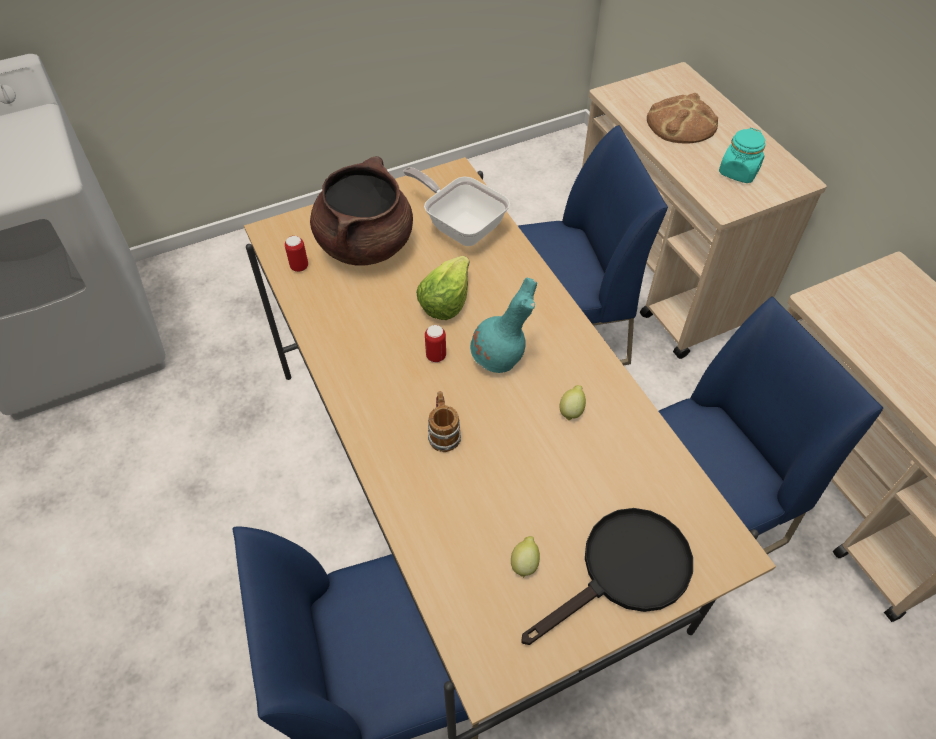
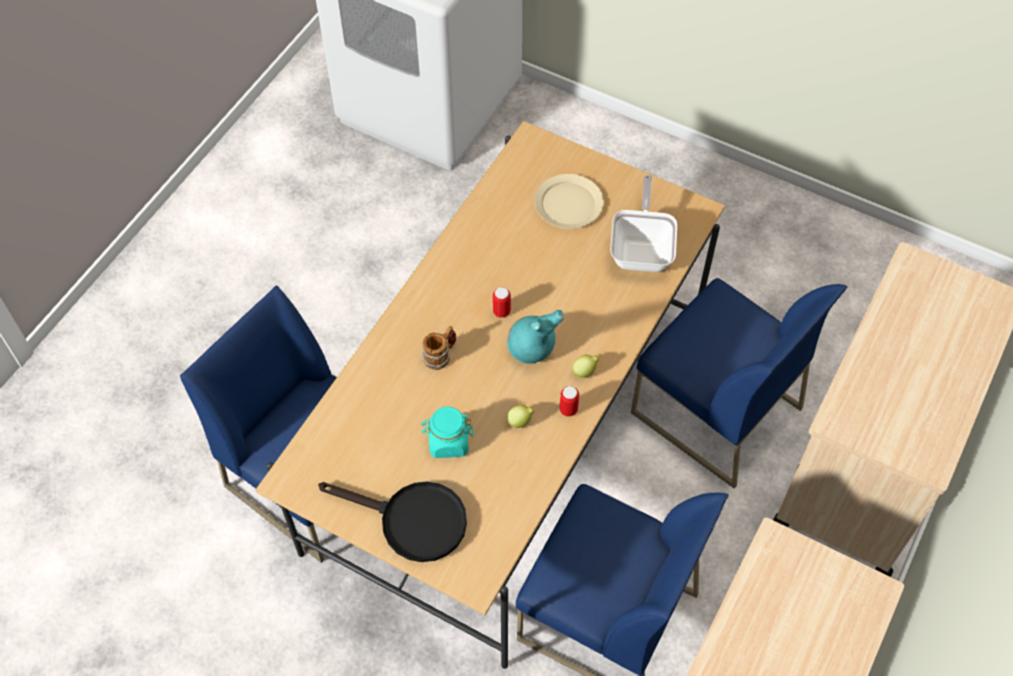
camera: 55 degrees right, 5 degrees up
can [285,236,308,272] -> can moved to [560,386,579,416]
brown cooking pot [310,156,413,266] -> beige plate [535,174,604,229]
lettuce [416,256,470,320] -> none
lemon [511,536,540,578] -> lemon moved to [572,355,599,378]
bread [647,93,718,143] -> none
turquoise jar [719,128,765,183] -> turquoise jar moved to [421,407,474,458]

